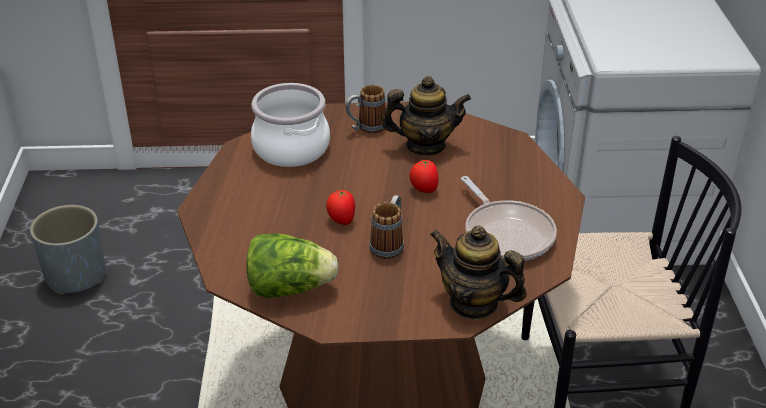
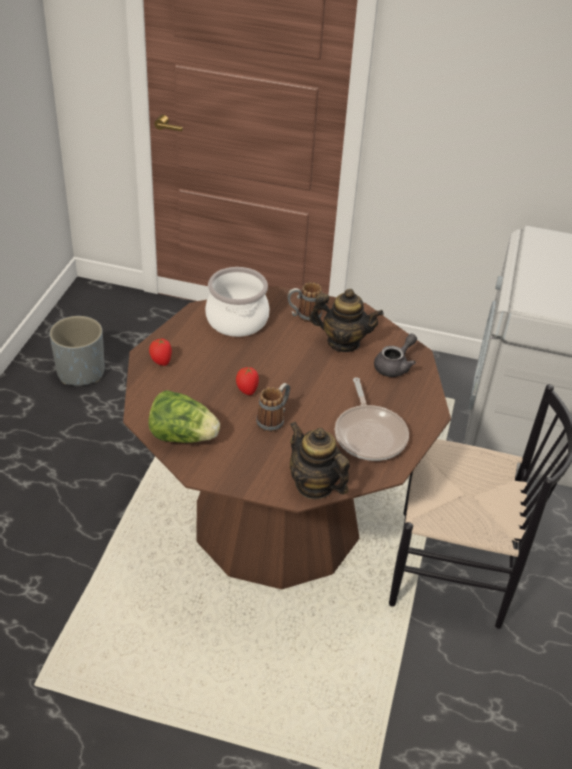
camera: 15 degrees right, 5 degrees up
tomato [410,160,439,193] -> tomato moved to [149,339,172,366]
none -> grey teapot [374,333,417,377]

